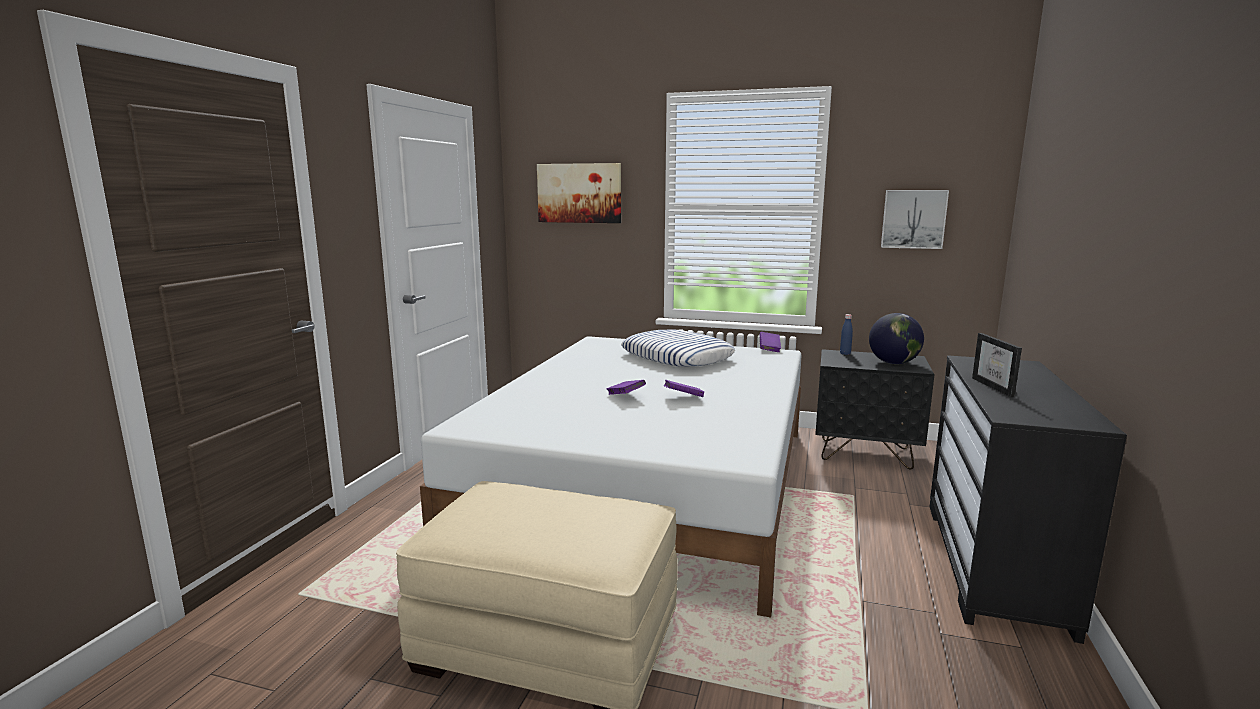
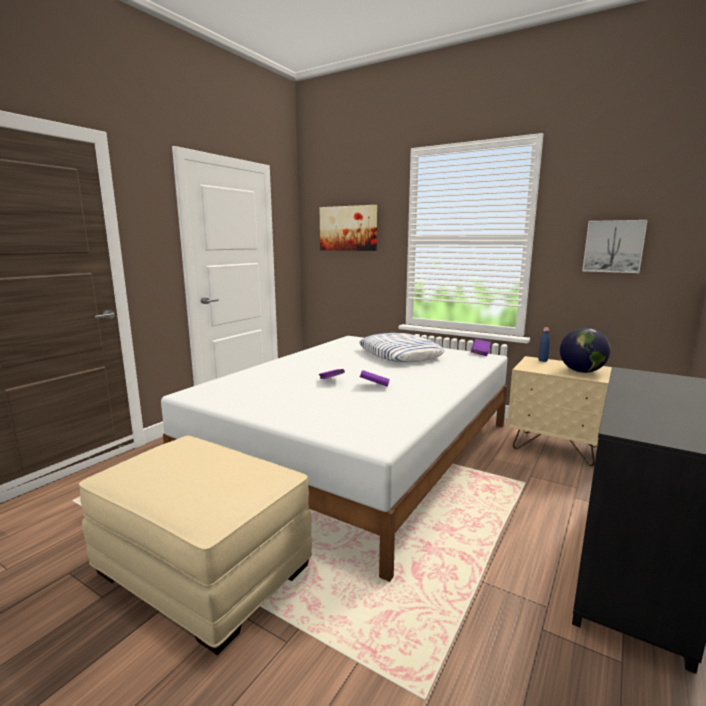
camera: 15 degrees right, 0 degrees up
black nightstand [815,349,935,469] -> beige nightstand [507,356,612,466]
picture frame [972,333,1022,397] -> none

